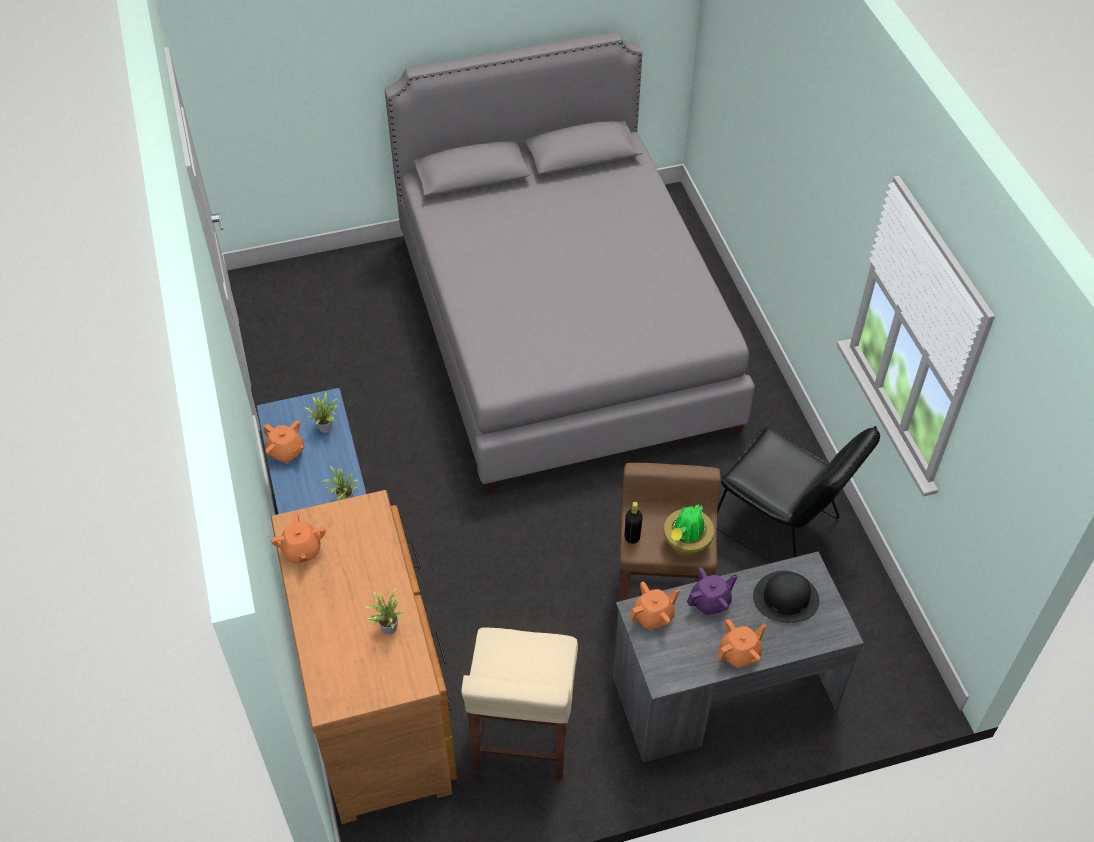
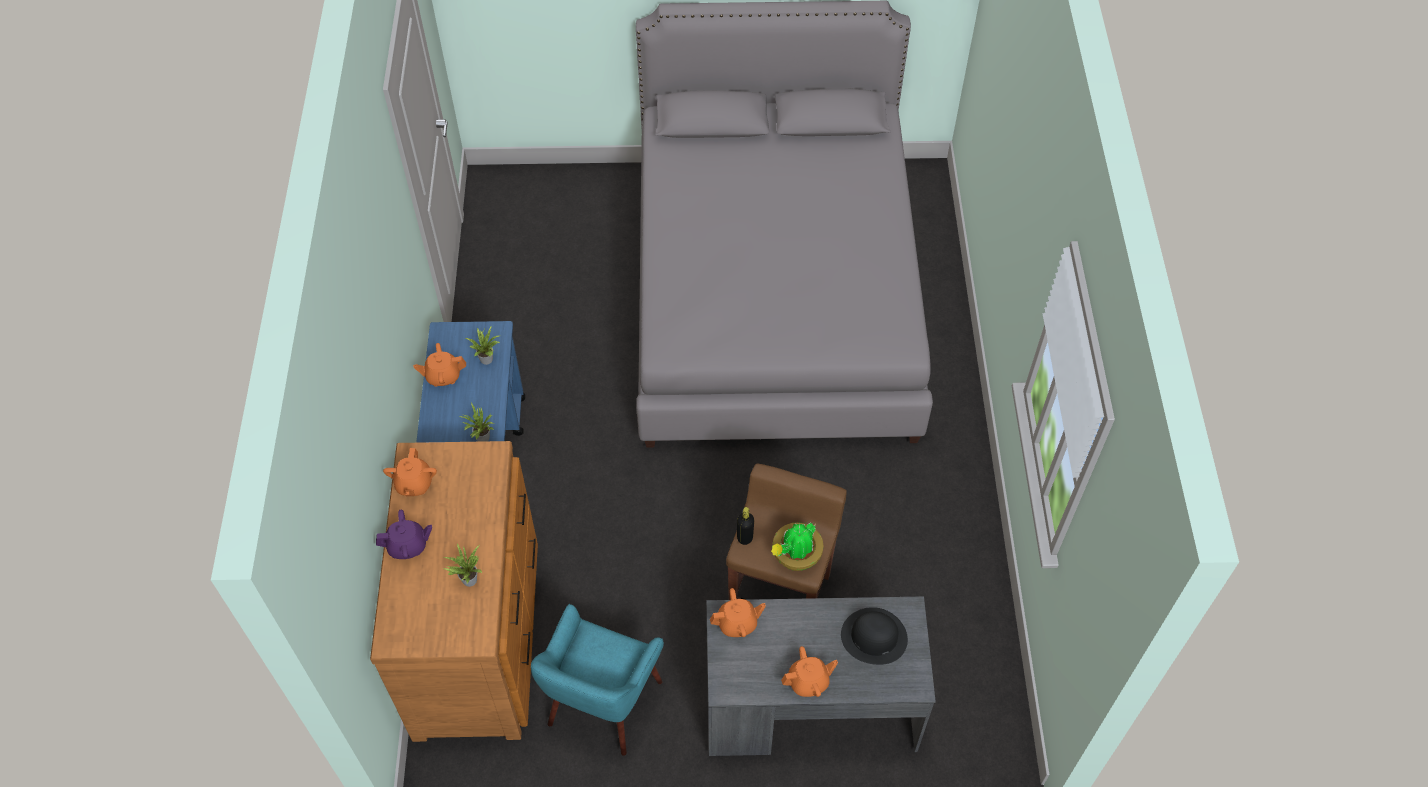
camera: 15 degrees right, 5 degrees up
orange teapot [264,420,304,463] -> orange teapot turned 120 degrees clockwise [413,343,466,386]
beige stool [461,628,578,780] -> turquoise armchair [531,604,664,756]
purple teapot [687,567,738,615] -> purple teapot moved to [376,510,432,559]
black chair [717,426,880,563] -> none

